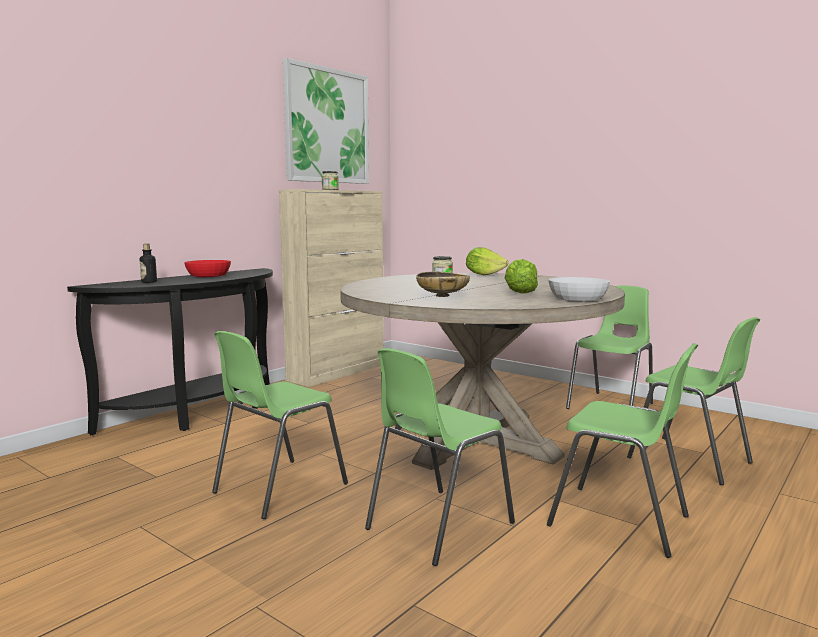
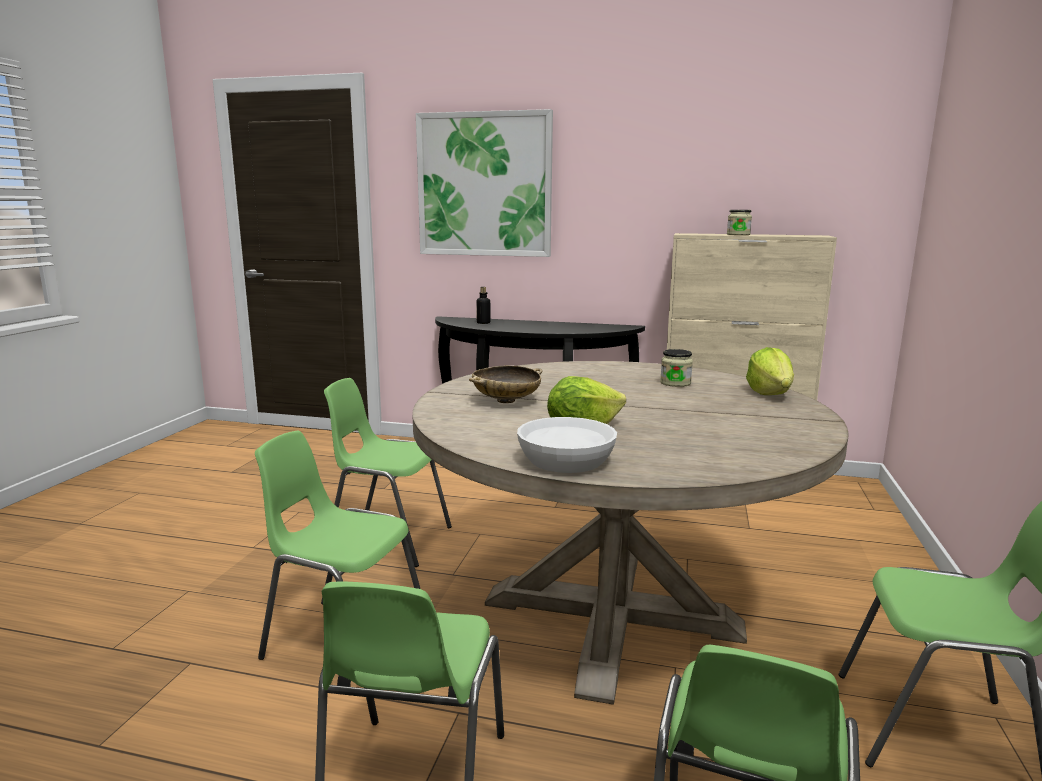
camera: 65 degrees right, 5 degrees up
red bowl [184,260,231,277] -> none
picture [283,58,369,184] -> picture moved to [416,109,553,257]

